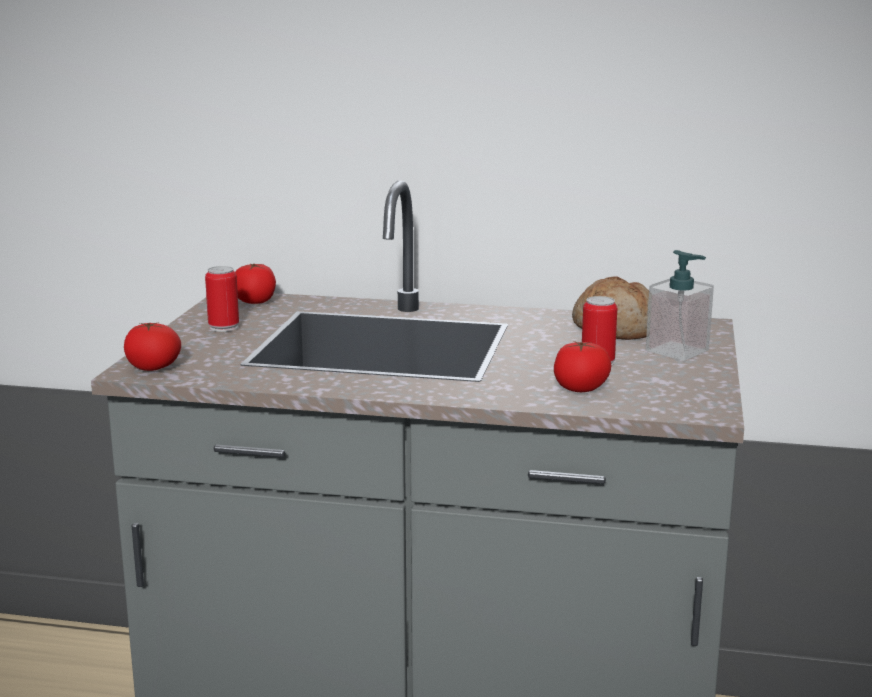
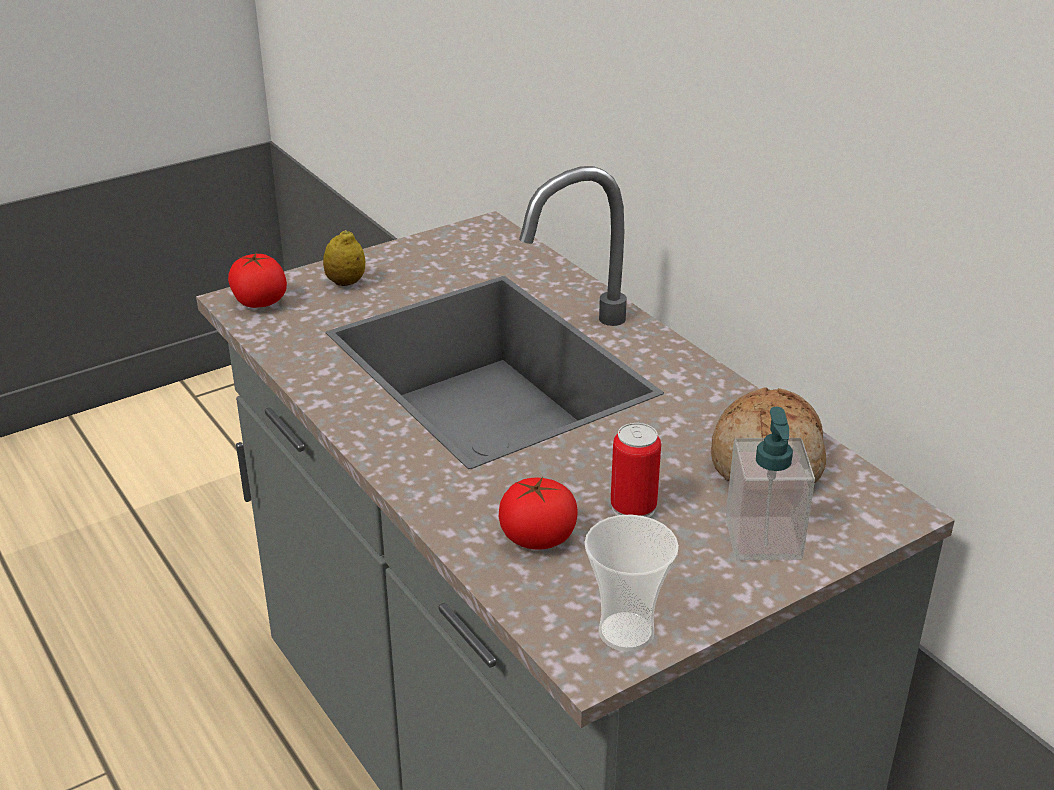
camera: 45 degrees right, 15 degrees up
can [205,266,239,332] -> none
tomato [235,264,276,304] -> none
none -> lemon [323,230,365,286]
none -> cup [584,515,679,652]

